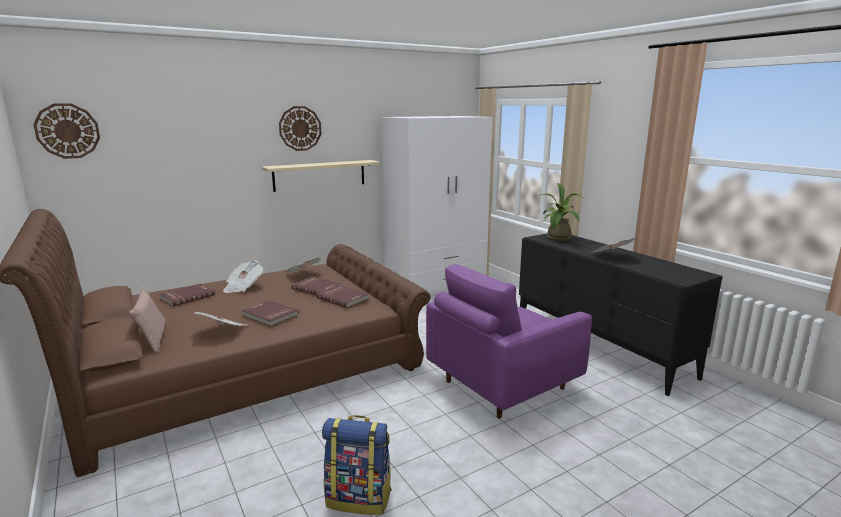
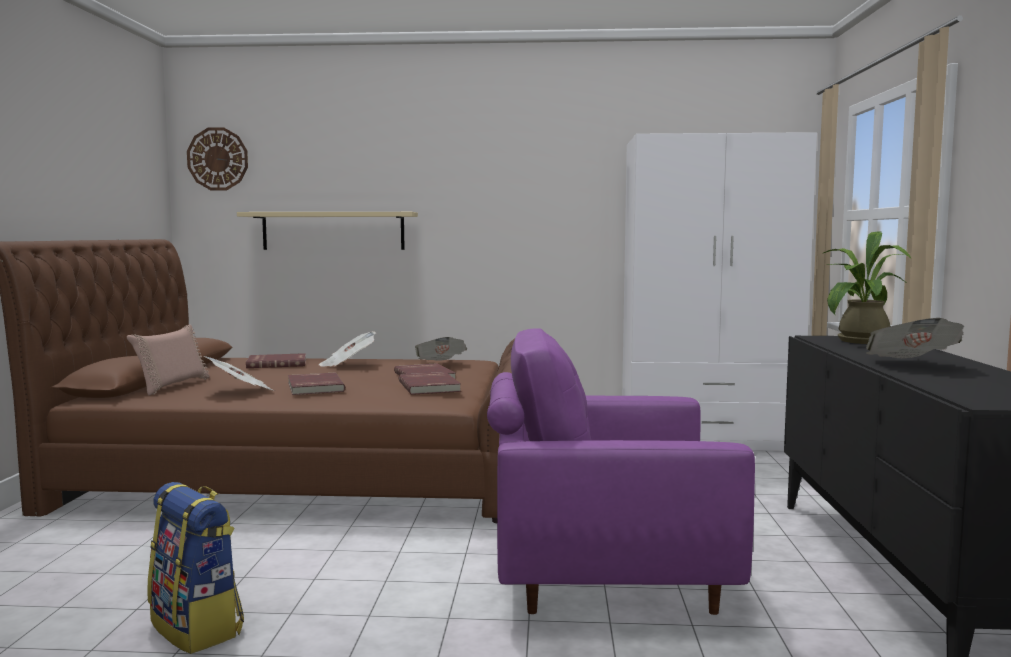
camera: 35 degrees right, 10 degrees down
beige shelf [262,160,380,192] -> beige shelf moved to [237,212,418,250]
wall clock [279,106,321,151] -> none

